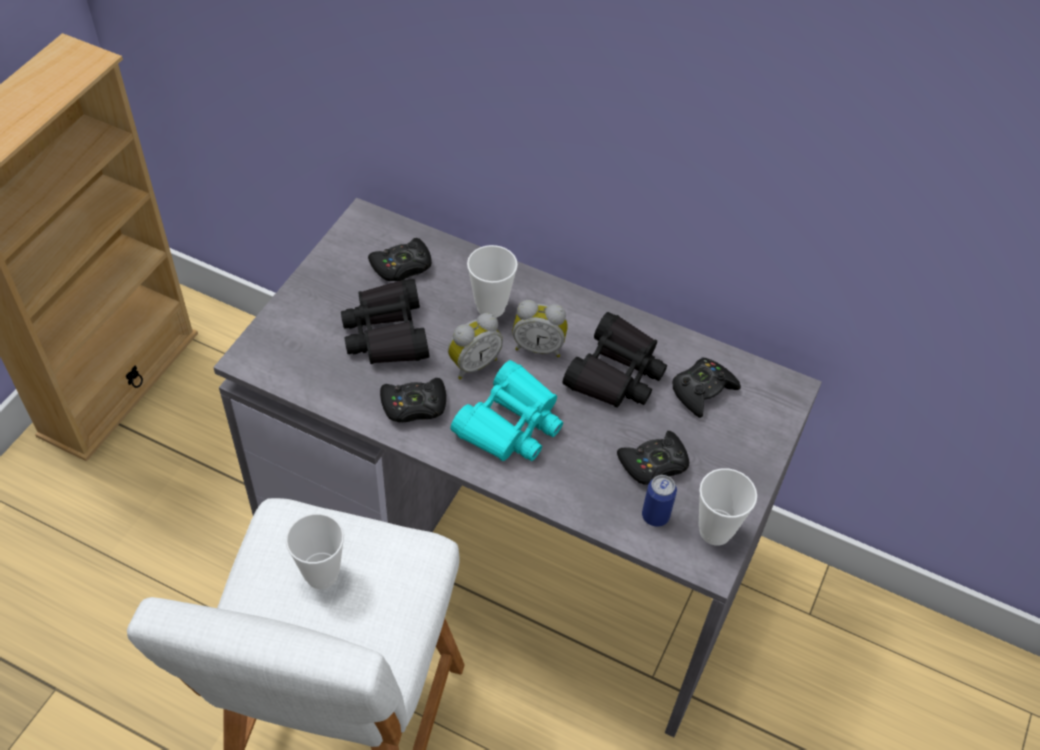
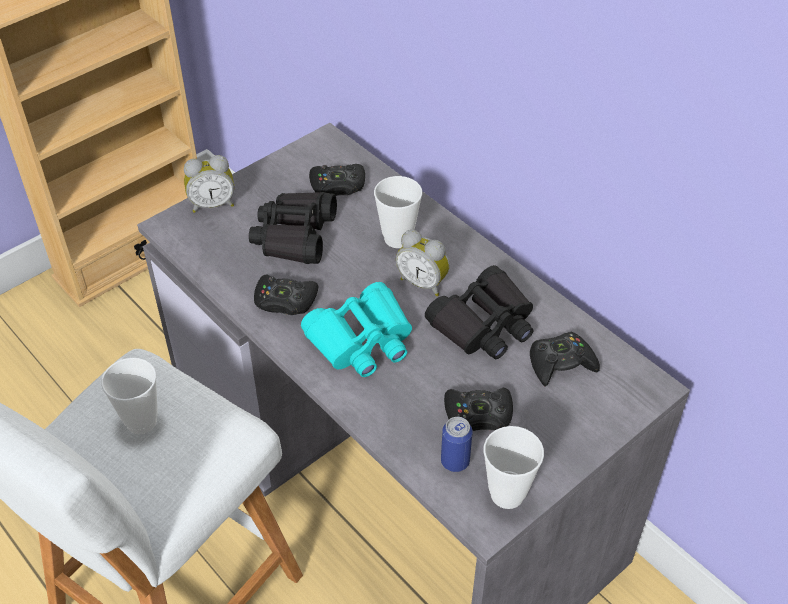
camera: 25 degrees right, 5 degrees down
alarm clock [448,313,503,379] -> alarm clock moved to [184,155,234,213]

